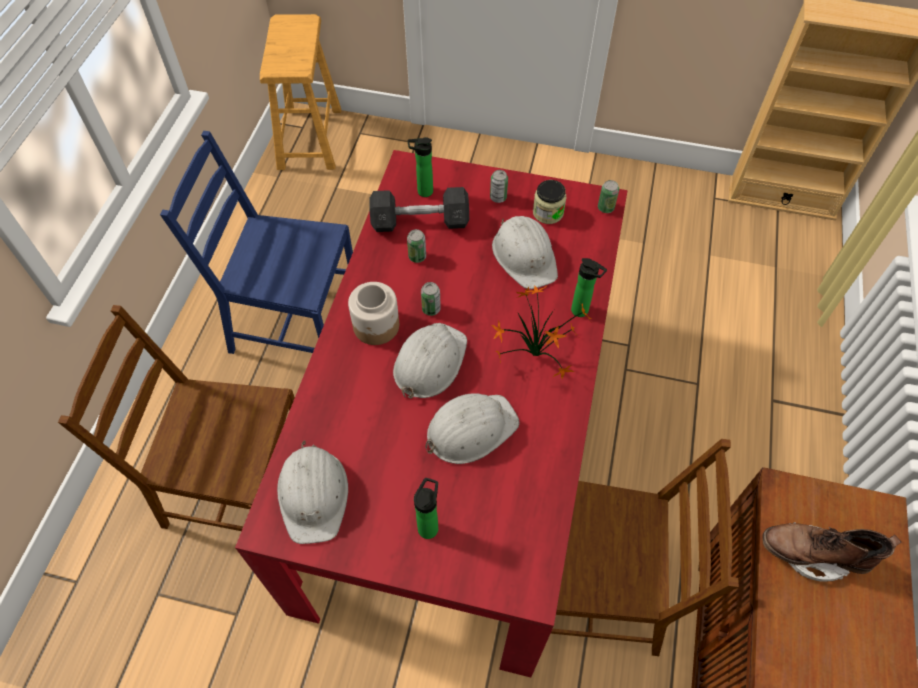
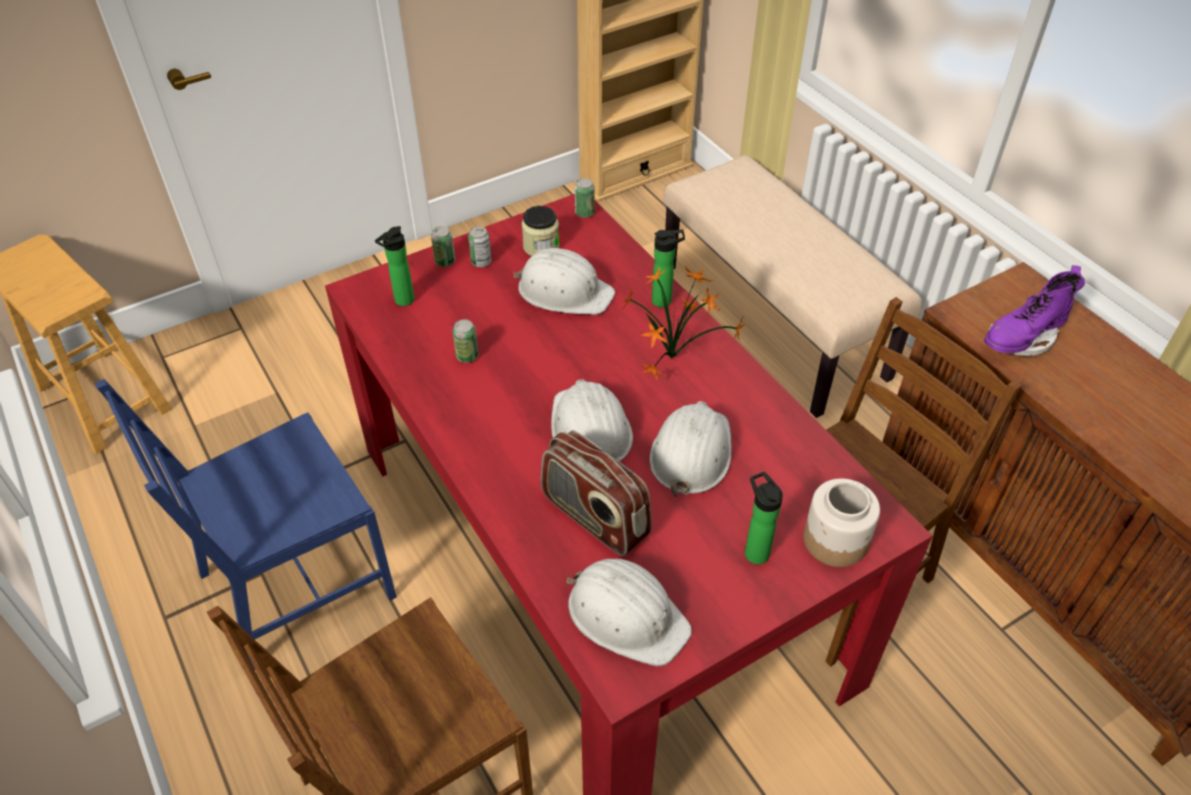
camera: 45 degrees left, 10 degrees down
jar [348,282,399,345] -> jar moved to [804,478,880,567]
grey dumbbell [369,187,469,232] -> none
can [421,282,441,316] -> can moved to [431,226,455,267]
brown boot [762,522,901,582] -> purple boot [984,265,1085,357]
none -> radio [540,430,652,556]
none -> beige bench [663,155,922,418]

